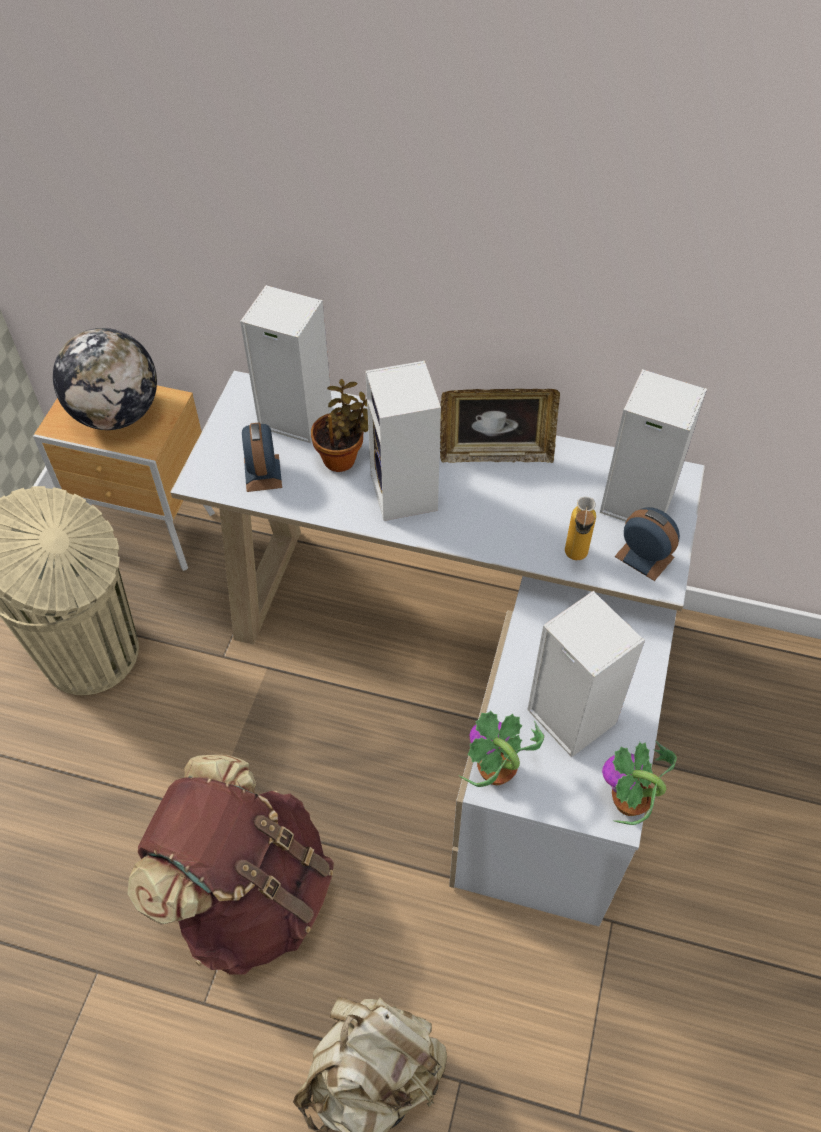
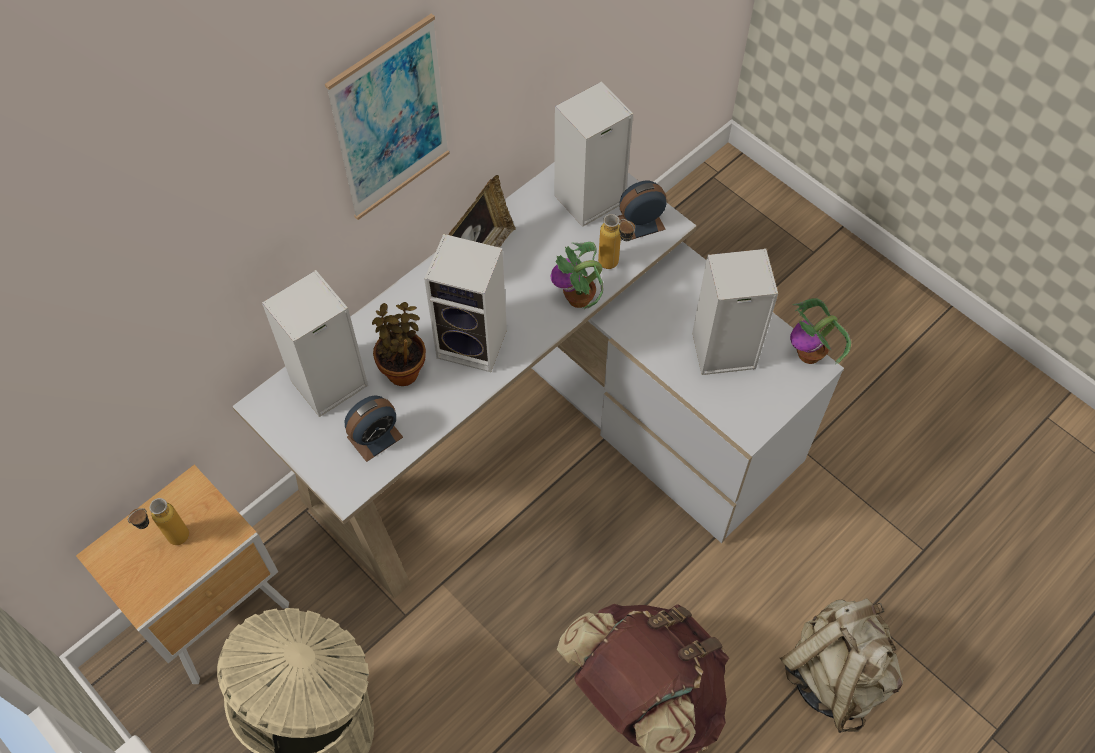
camera: 60 degrees left, 5 degrees up
globe [53,328,157,430] -> bottle [128,498,189,545]
alarm clock [242,422,282,492] -> alarm clock turned 60 degrees counterclockwise [345,395,403,462]
potted plant [459,710,544,787] -> potted plant moved to [550,242,603,309]
none -> picture [325,14,449,220]

